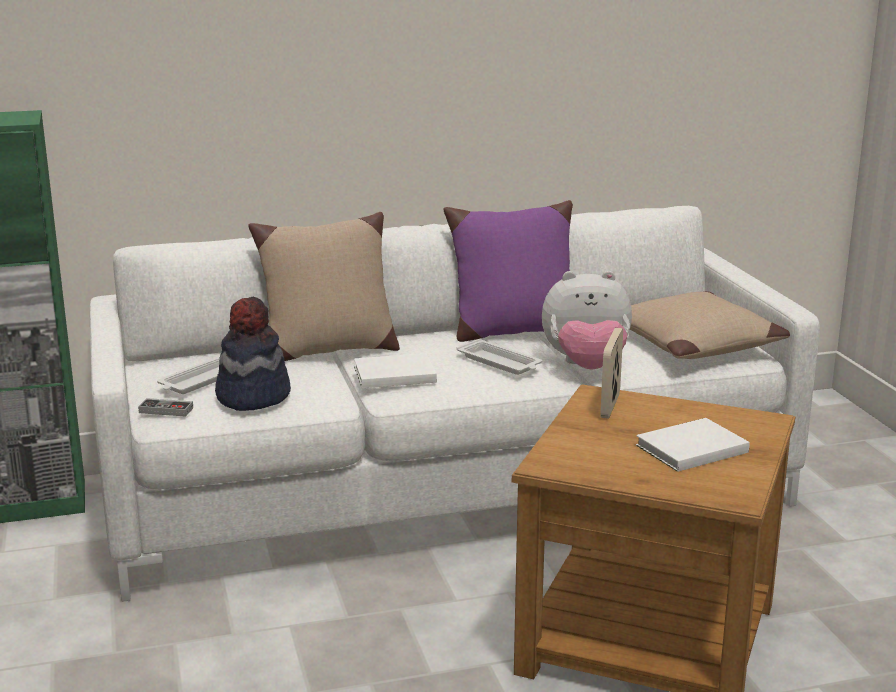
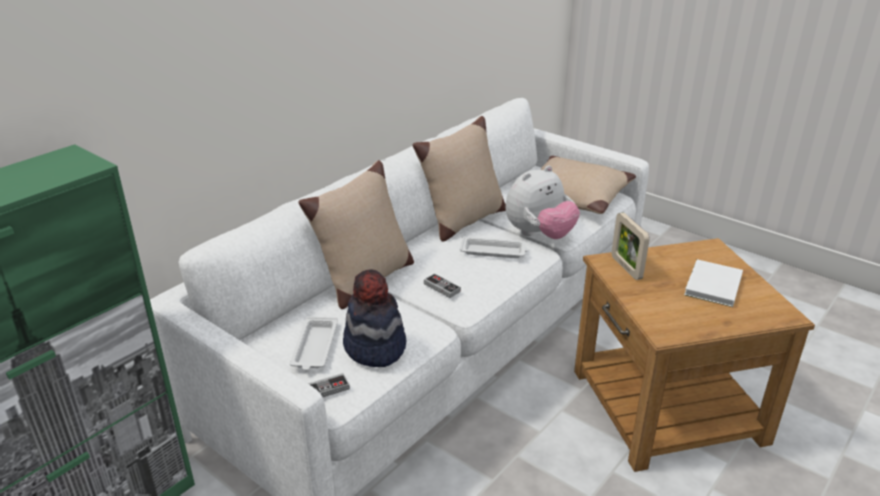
camera: 35 degrees left, 10 degrees up
white book [354,353,437,388] -> game controller [424,273,461,298]
purple pillow [444,200,573,342] -> beige pillow [413,116,506,242]

